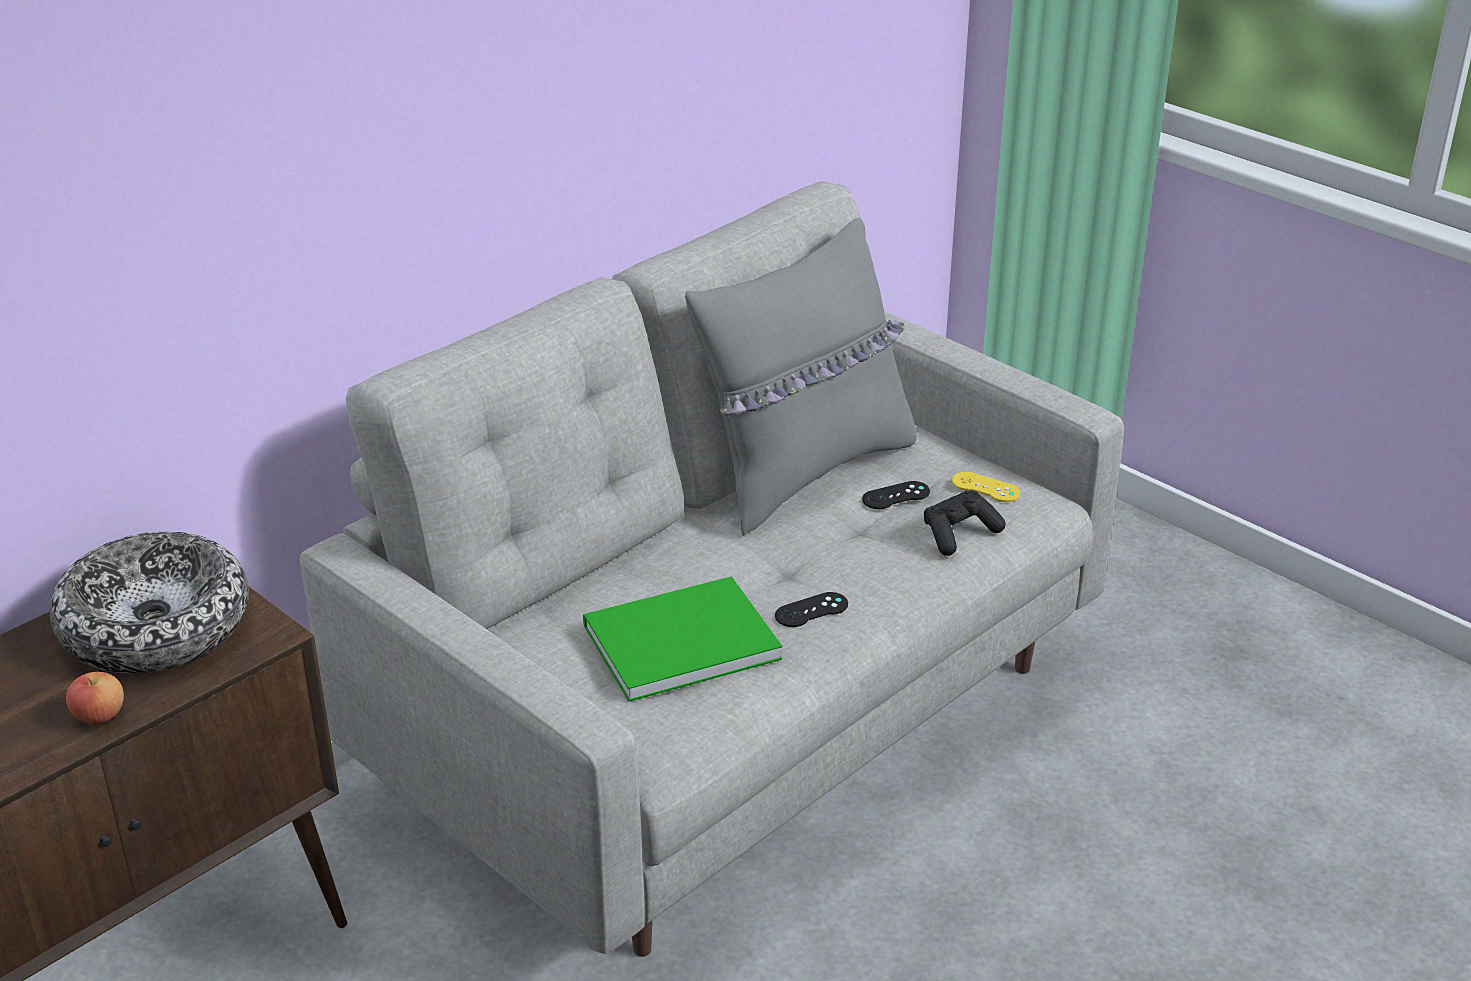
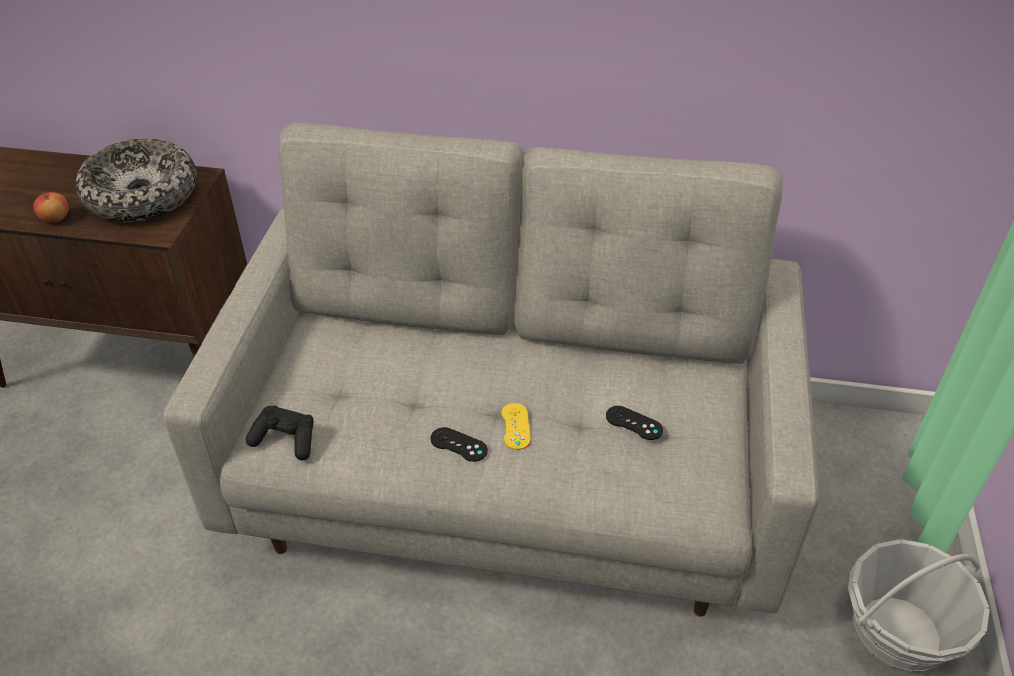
camera: 55 degrees right, 10 degrees up
green book [583,576,782,702] -> none
grey pillow [685,217,917,536] -> none
black game controller [924,490,1006,556] -> black game controller moved to [246,406,314,460]
yellow game controller [952,472,1020,502] -> yellow game controller moved to [502,403,531,450]
none -> basket [848,539,990,672]

